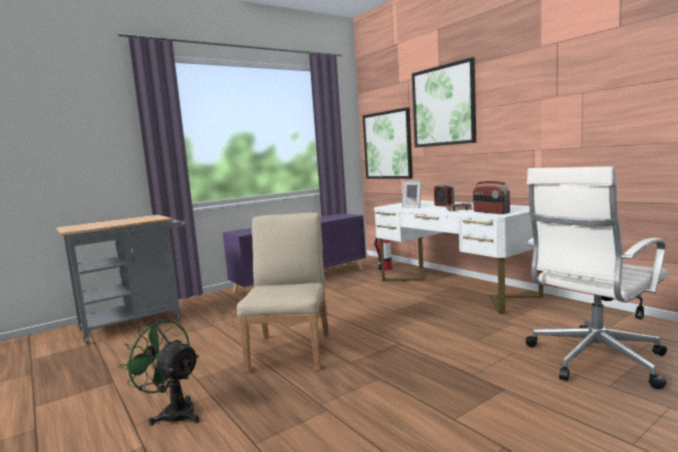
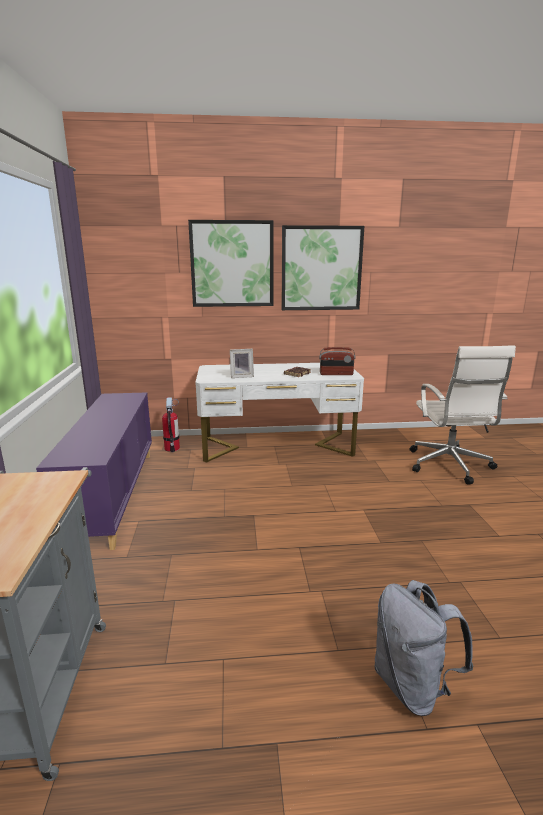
camera: 60 degrees left, 10 degrees up
green fan [119,319,200,425] -> grey backpack [374,580,473,716]
beige chair [237,213,329,372] -> none
picture [363,107,413,179] -> picture moved to [282,225,364,310]
alarm clock [434,184,454,207] -> none

